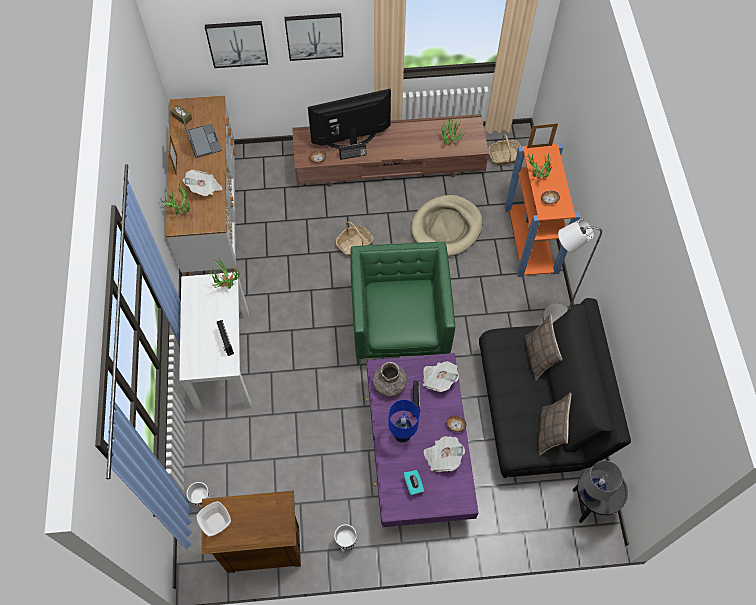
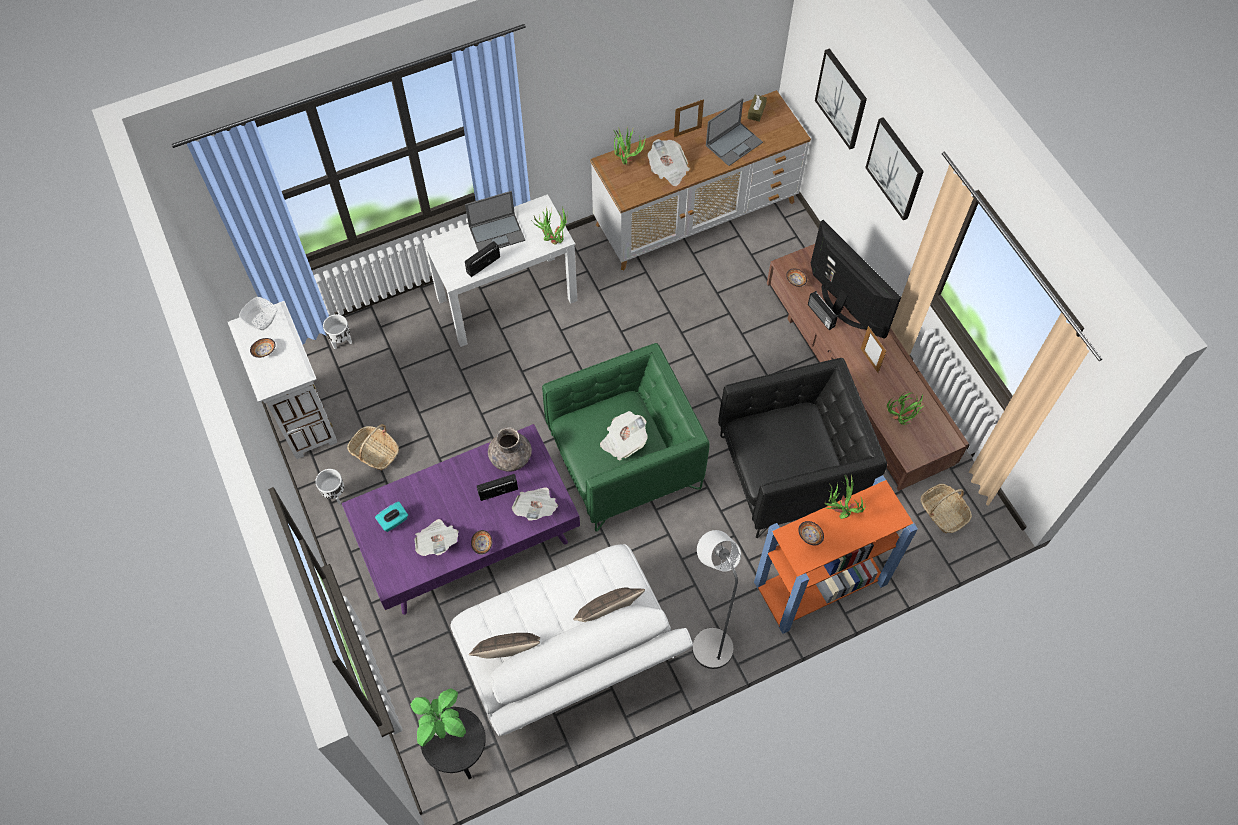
camera: 70 degrees right, 0 degrees up
brown cabinet [202,491,301,573] -> white cabinet [228,301,337,459]
basket [336,222,374,257] -> basket moved to [347,424,399,470]
blue table lamp [388,400,419,443] -> none
beige dog bed [411,195,483,256] -> black armchair [718,358,887,538]
black sofa [479,298,631,478] -> white sofa [451,544,693,736]
picture frame [527,123,558,148] -> picture frame moved to [861,326,886,373]
grey table lamp [583,460,623,502] -> potted plant [410,688,466,746]
none -> bowl [250,338,276,358]
none -> laptop [465,191,525,252]
none -> newspaper [600,411,648,461]

